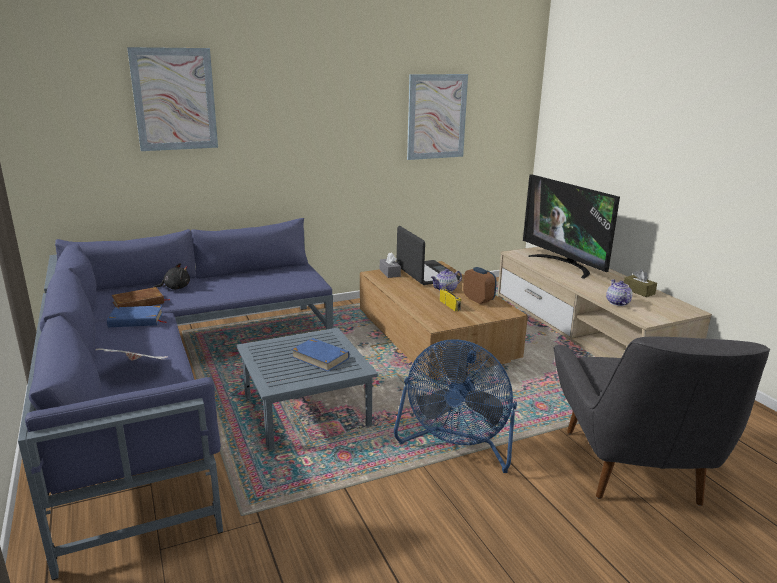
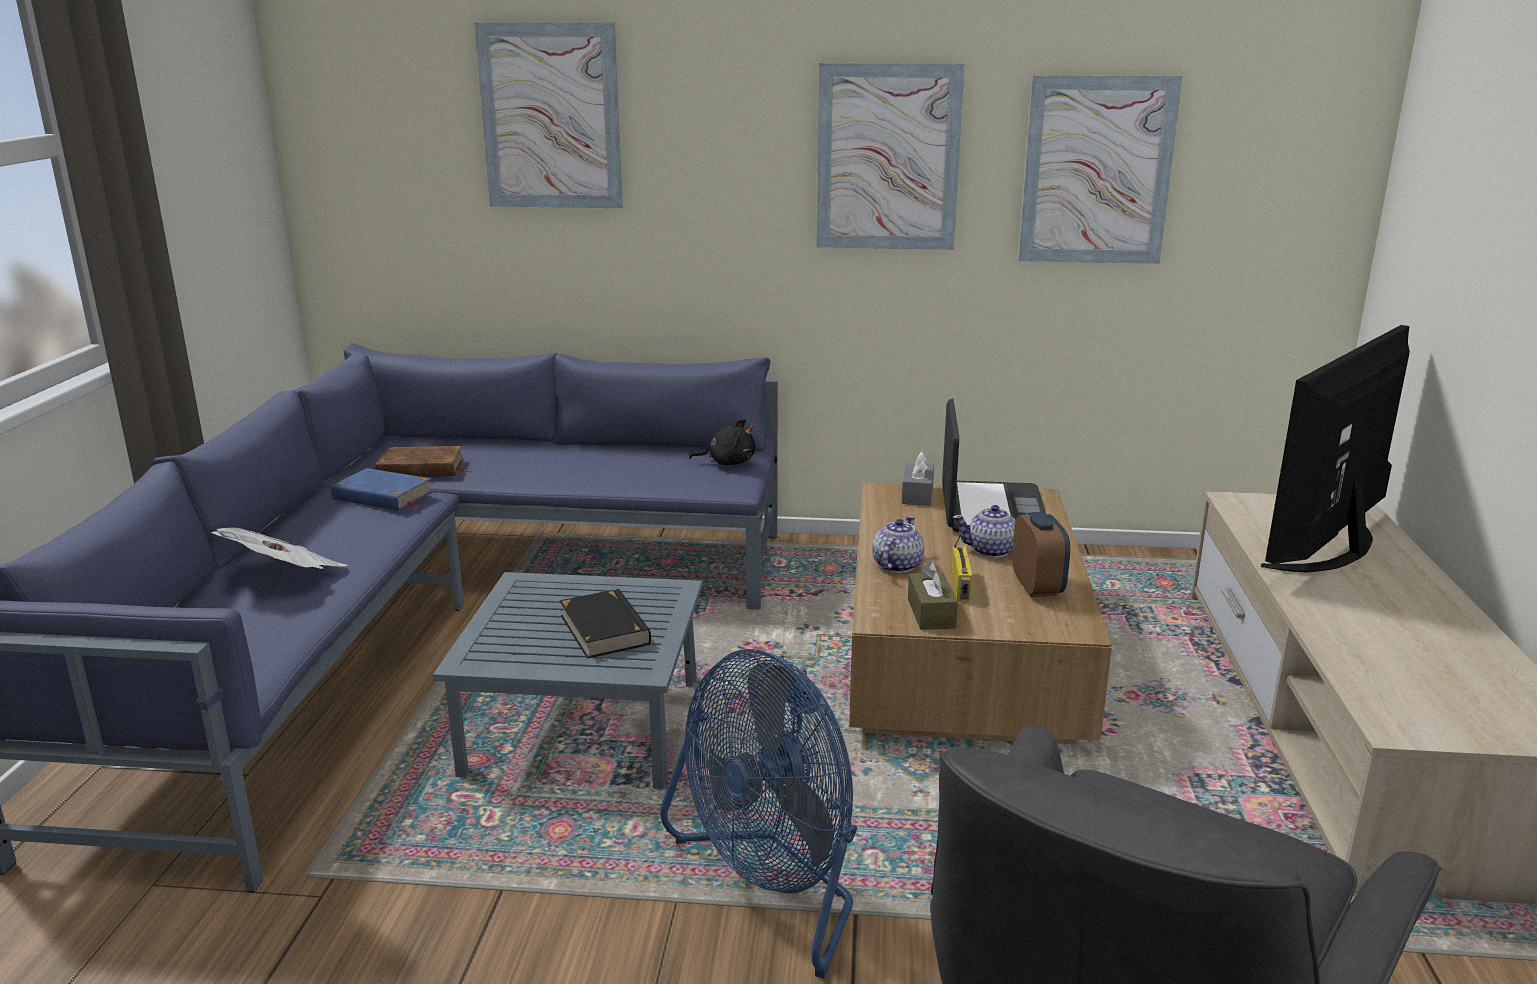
camera: 30 degrees right, 0 degrees up
black plush toy [154,263,190,290] -> black plush toy moved to [689,419,756,465]
blue book [291,338,349,371] -> black book [560,589,651,659]
television [523,174,620,279] -> television turned 45 degrees clockwise [1261,325,1410,573]
teapot [606,279,633,306] -> teapot moved to [872,516,924,573]
brown tissue box [624,269,657,297] -> brown tissue box moved to [908,561,958,630]
none -> picture [816,63,964,250]

